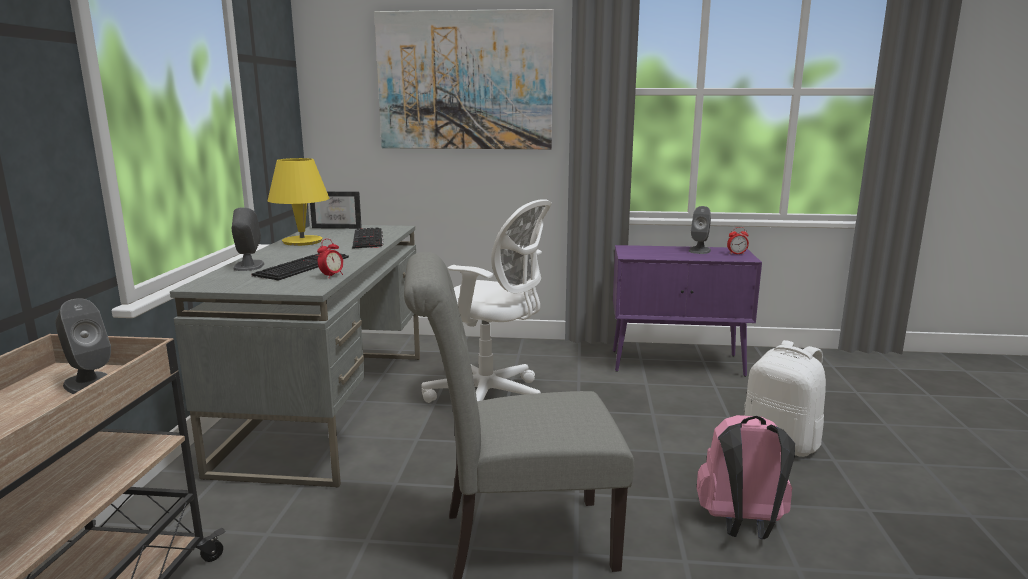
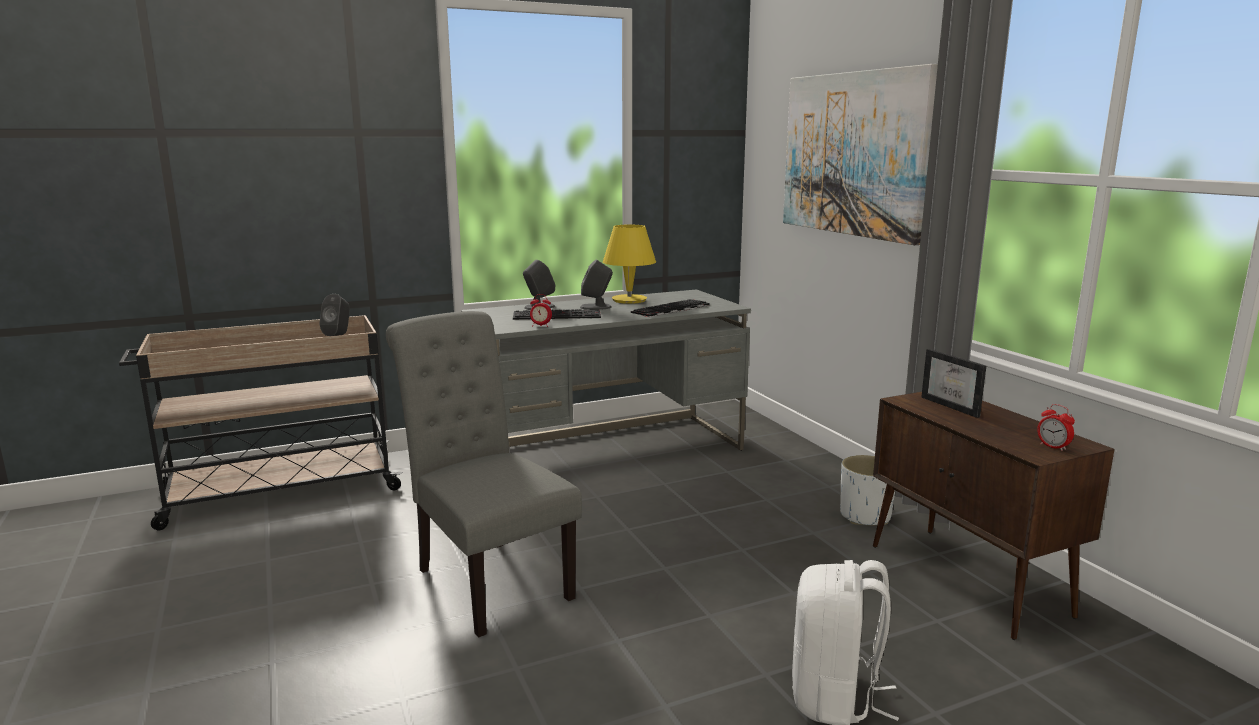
camera: 60 degrees right, 0 degrees up
picture frame [310,191,362,229] -> picture frame moved to [921,349,986,418]
white office chair [421,199,552,403] -> none
purple cabinet [613,245,762,377] -> brown cabinet [873,392,1115,640]
grey speaker [689,206,711,254] -> grey speaker moved to [580,259,613,310]
pink backpack [697,415,795,539] -> none
none -> white planter [840,455,895,525]

